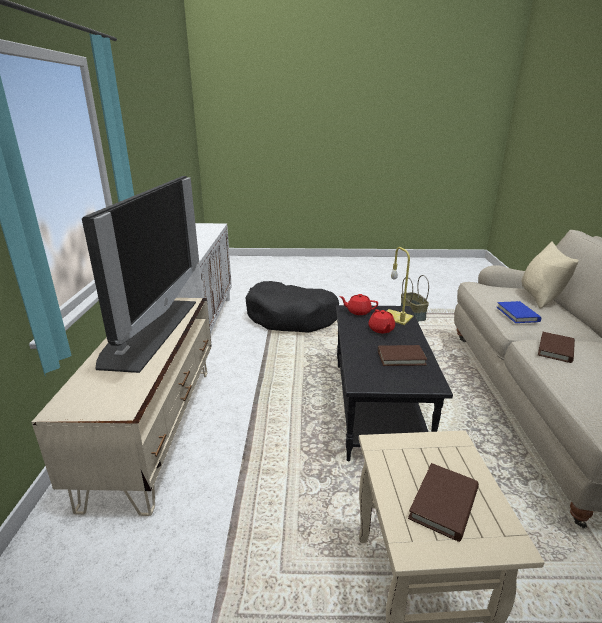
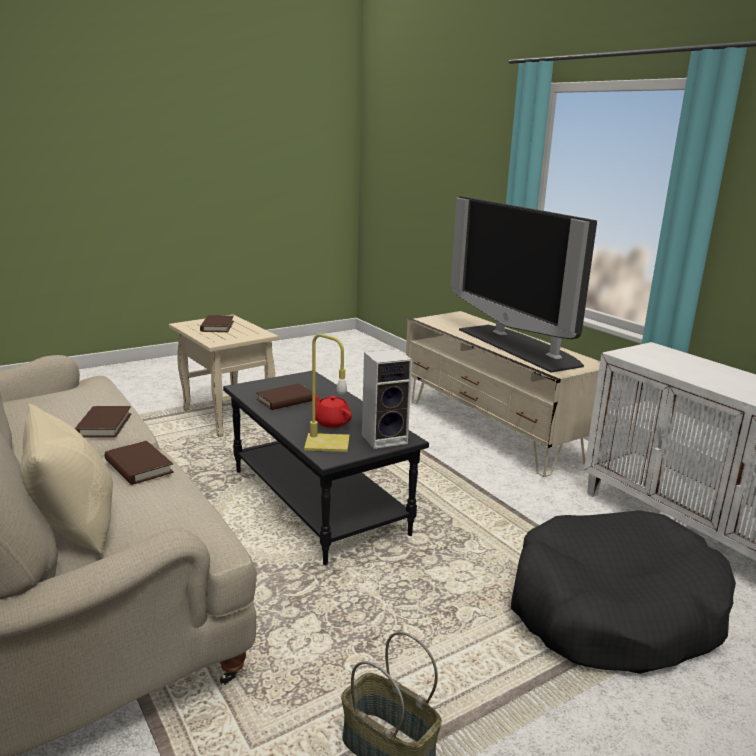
camera: 145 degrees right, 5 degrees down
red teapot [339,294,378,315] -> speaker [362,349,412,449]
blue book [497,301,541,323] -> brown book [104,441,174,485]

